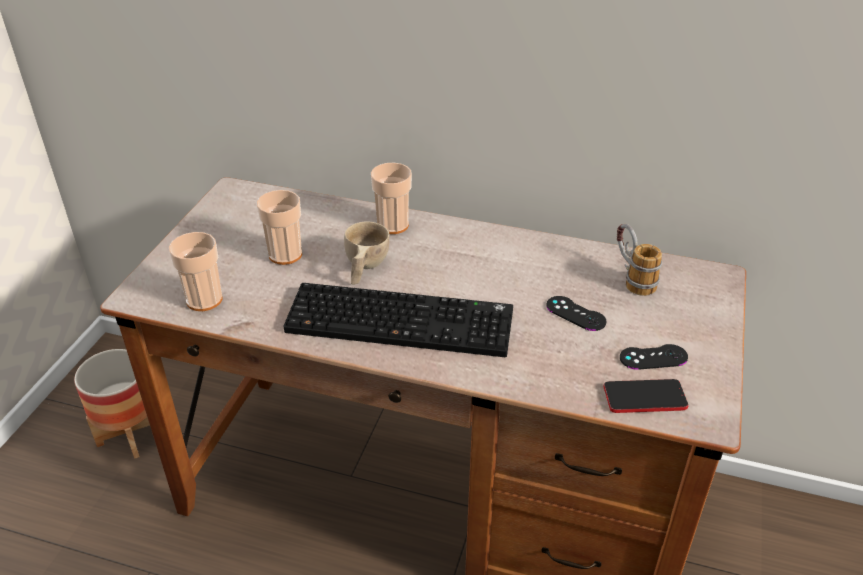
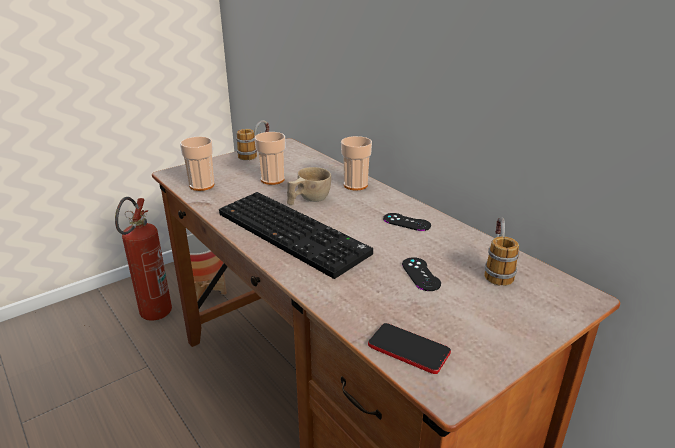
camera: 35 degrees right, 10 degrees down
black game controller [620,344,688,370] -> black game controller moved to [383,213,431,231]
none -> fire extinguisher [115,197,172,321]
none -> mug [236,120,269,160]

